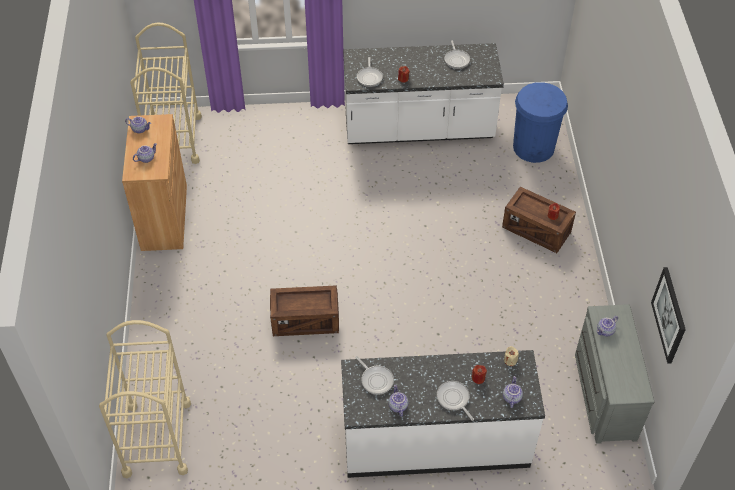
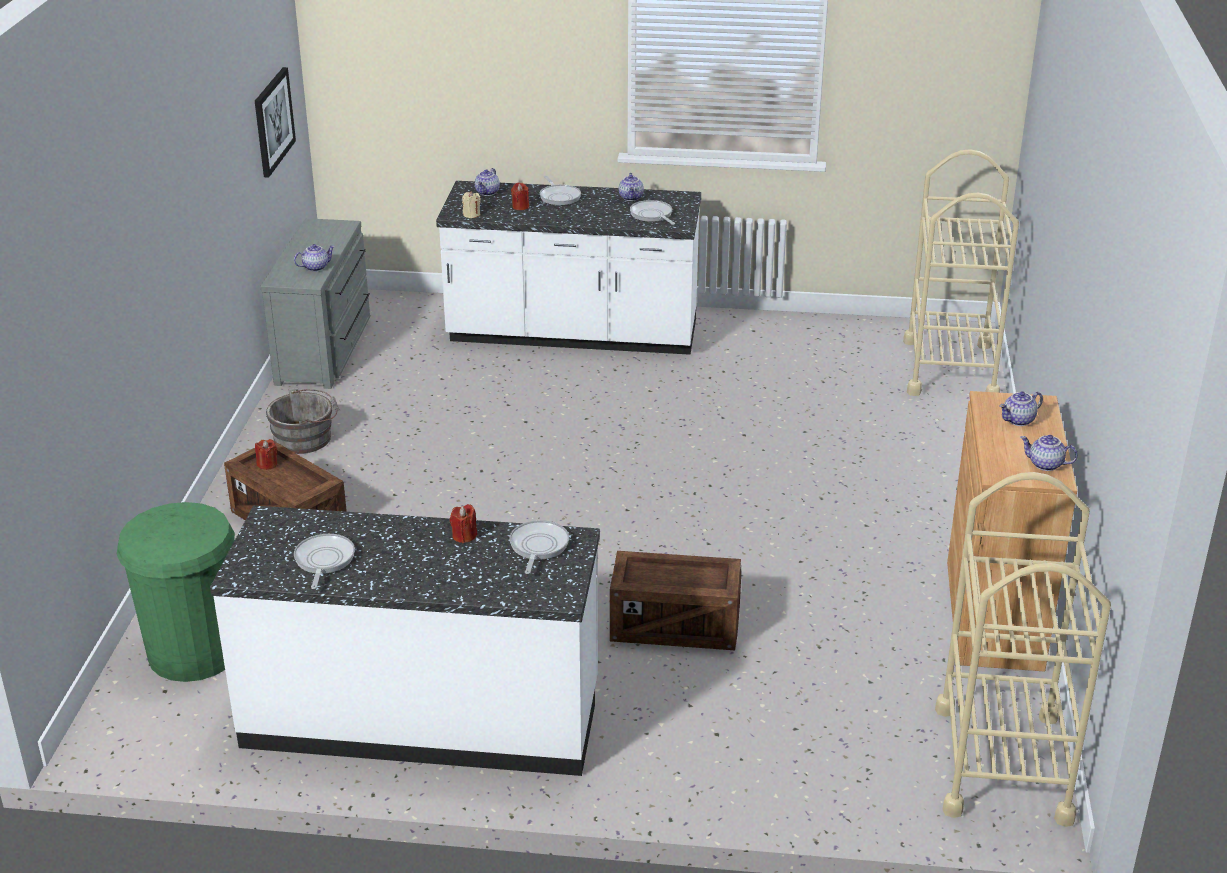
camera: 170 degrees left, 20 degrees down
crate [270,285,339,336] -> crate moved to [610,551,741,650]
blue trash can [513,82,568,163] -> green trash can [117,502,235,682]
none -> grey bucket [266,388,339,454]

